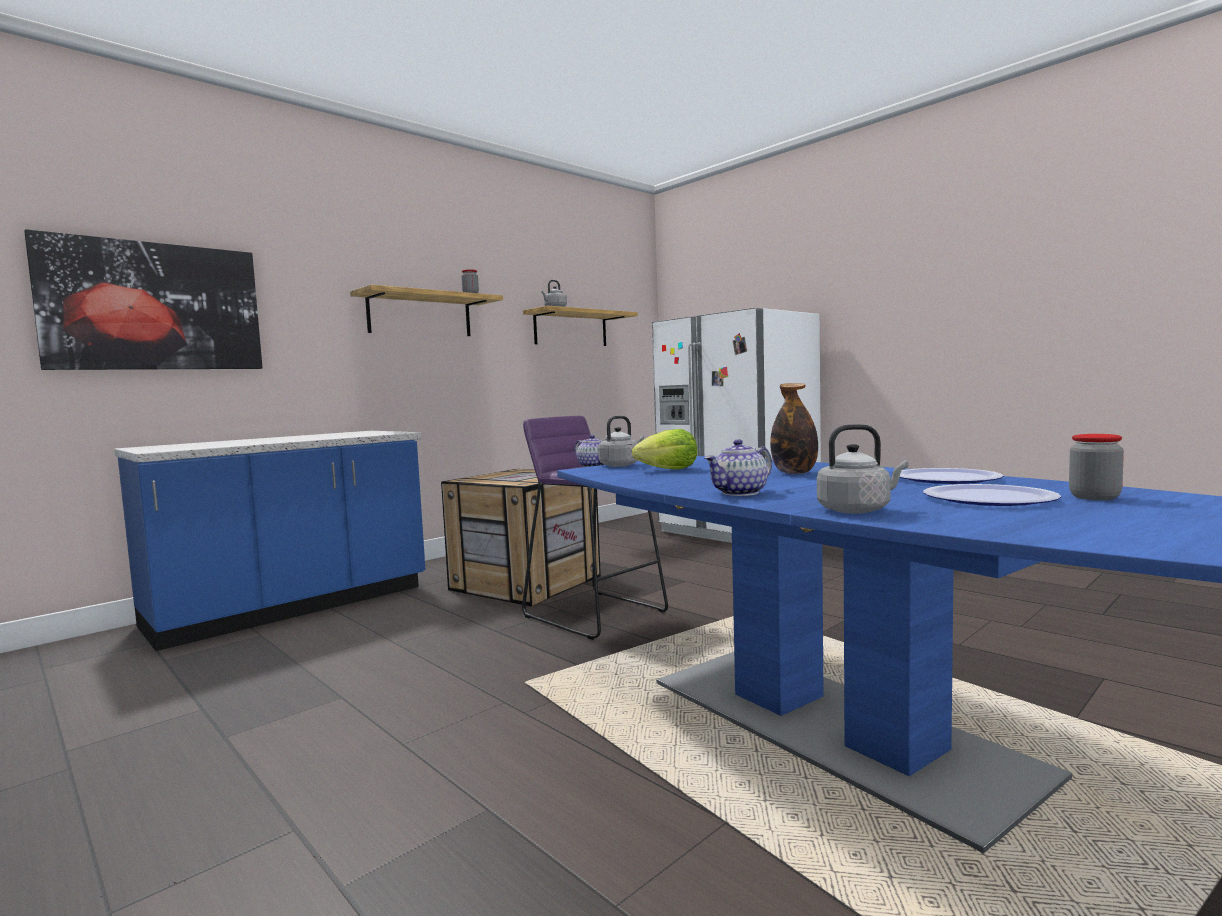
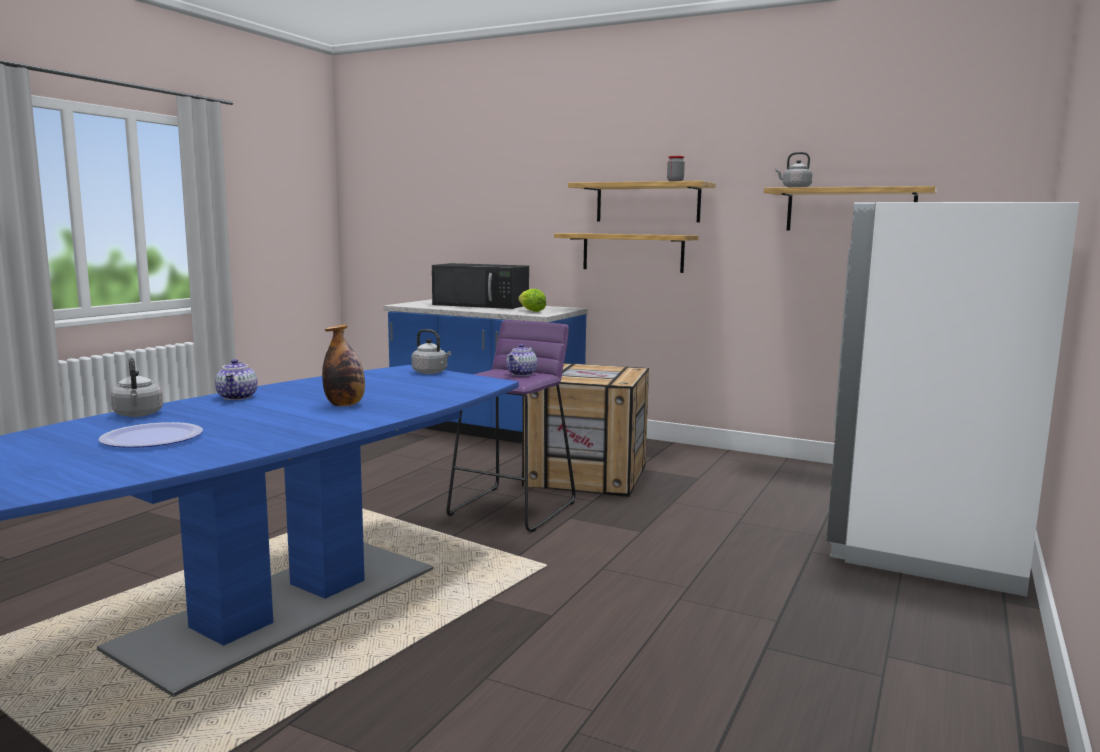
camera: 70 degrees right, 5 degrees up
picture [24,229,263,370] -> none
lettuce [632,429,697,469] -> lettuce moved to [518,289,546,312]
teapot [704,439,772,496] -> teapot turned 135 degrees counterclockwise [215,359,258,400]
plate [900,468,1003,484] -> none
jar [1069,434,1124,500] -> none
none -> black microwave [432,263,529,309]
none -> shelf [554,233,699,273]

